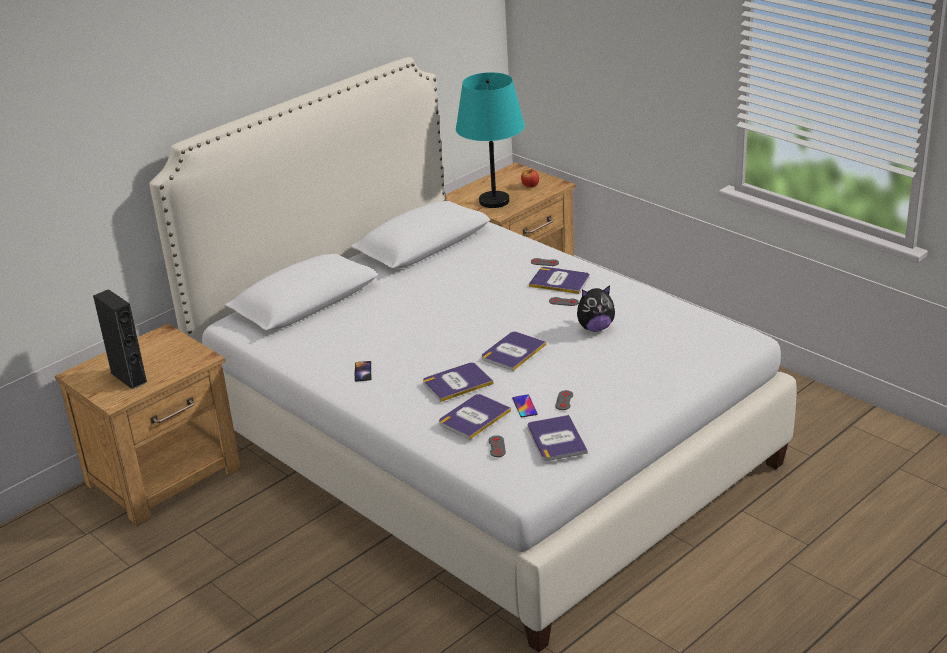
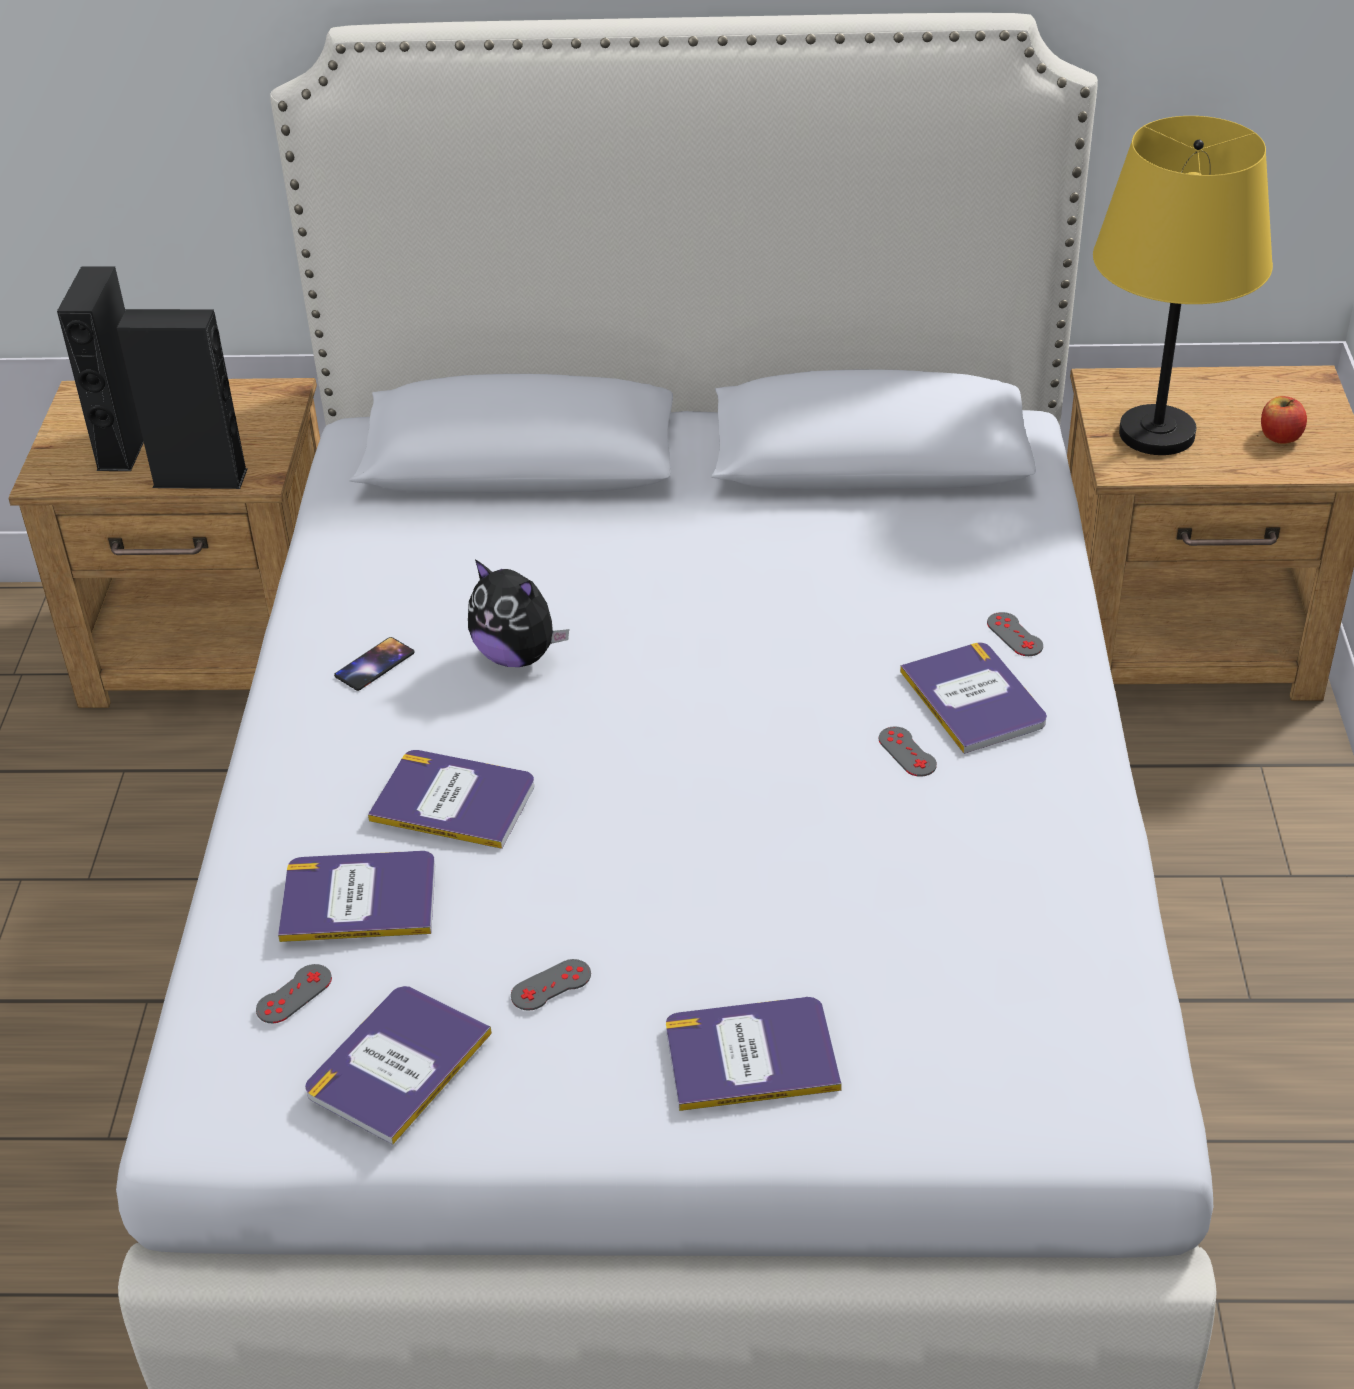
camera: 45 degrees right, 10 degrees up
turquoise table lamp [456,72,525,208] -> yellow table lamp [1093,116,1273,455]
book [482,332,546,371] -> book moved to [666,997,842,1111]
phone [512,394,538,417] -> none
plush toy [577,285,615,332] -> plush toy moved to [468,559,569,667]
none -> black speaker [117,309,248,489]

